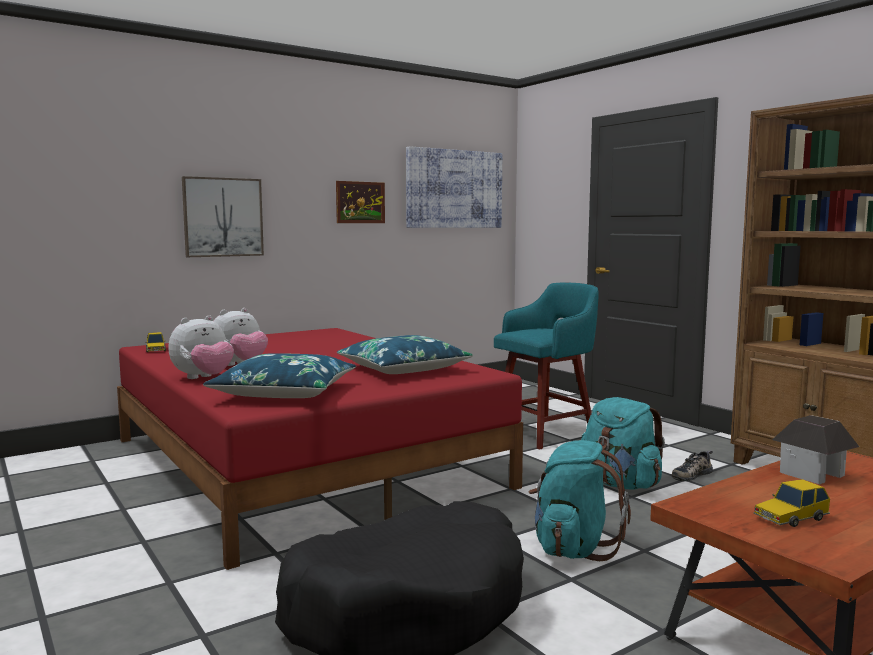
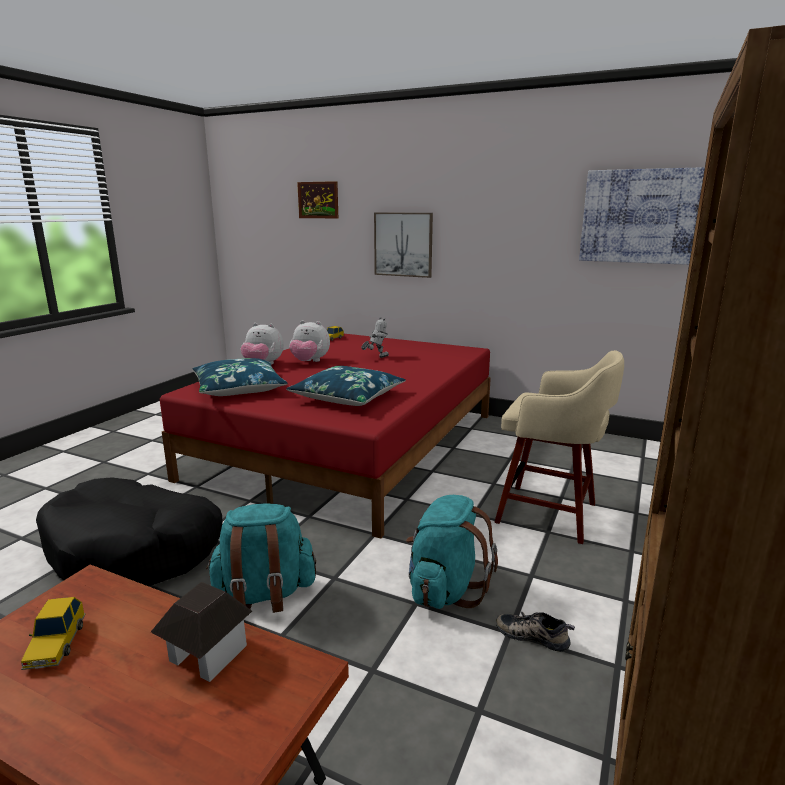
camera: 60 degrees right, 10 degrees up
picture [336,181,385,223] -> picture moved to [297,181,338,218]
turquoise stool [494,282,599,450] -> beige stool [494,350,624,544]
toy car [753,479,830,527] -> toy car turned 135 degrees counterclockwise [21,597,86,670]
none -> toy robot [361,317,389,358]

